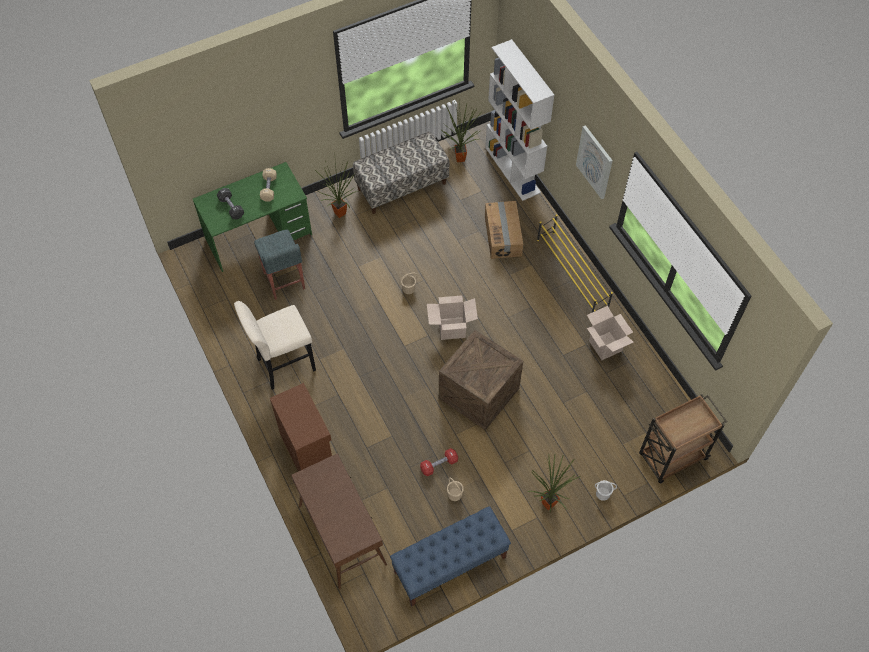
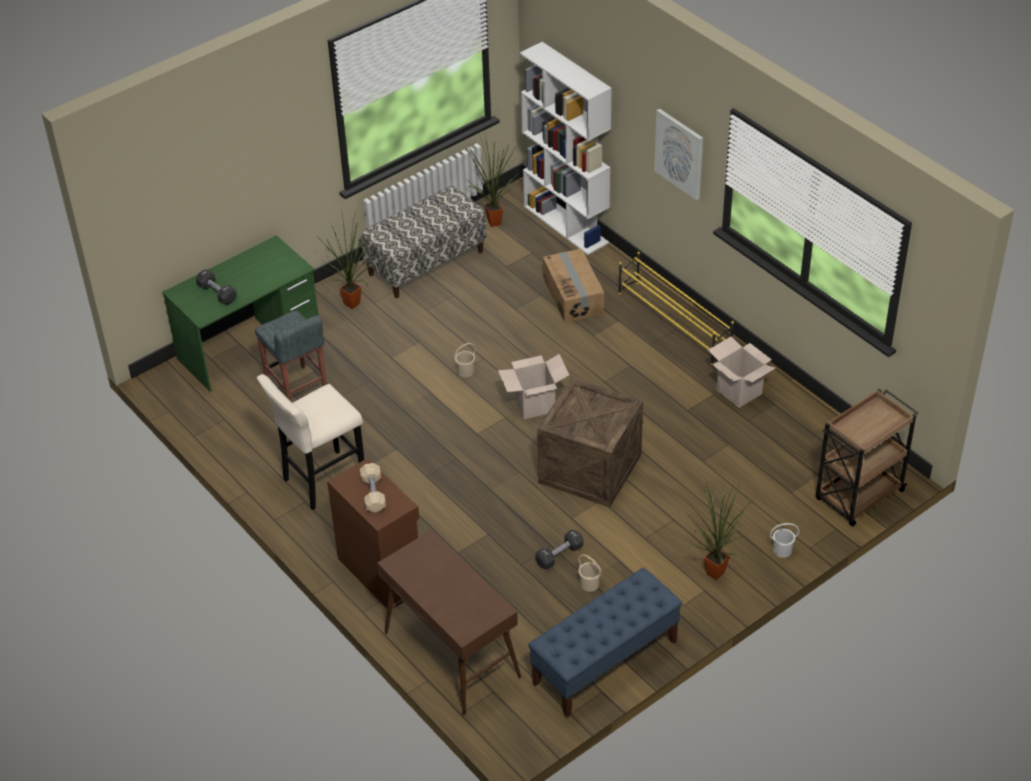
camera: 10 degrees left, 15 degrees down
beige dumbbell [260,168,277,202] -> beige dumbbell moved to [360,463,386,513]
red dumbbell [420,448,458,476] -> black dumbbell [536,530,583,569]

